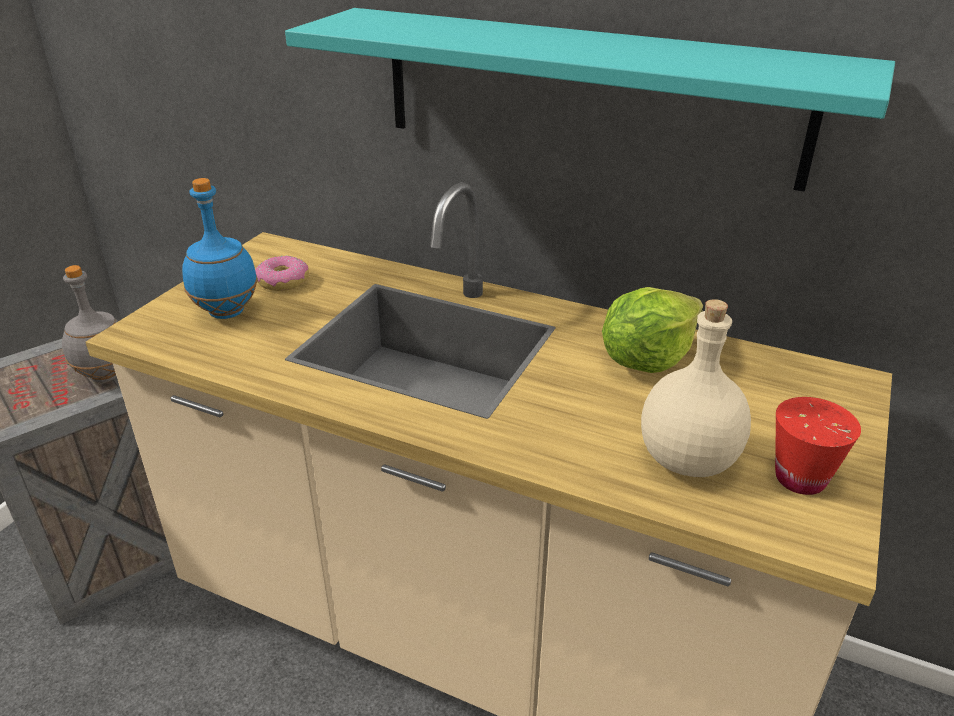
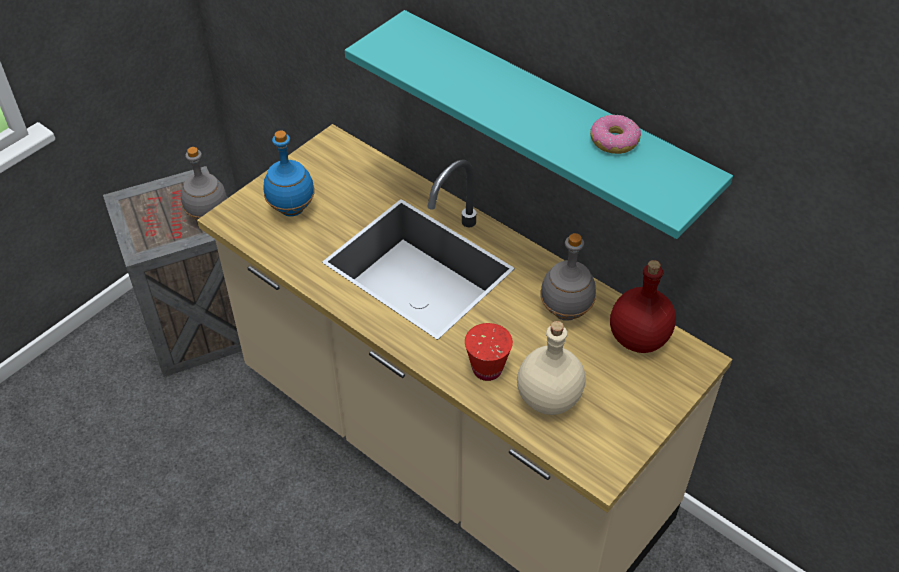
camera: 15 degrees right, 15 degrees up
donut [255,256,309,291] -> donut moved to [590,115,641,154]
lettuce [602,287,703,373] -> grey bottle [541,233,596,321]
red cup [775,397,861,495] -> red cup moved to [465,323,513,381]
none -> red bottle [610,260,676,353]

